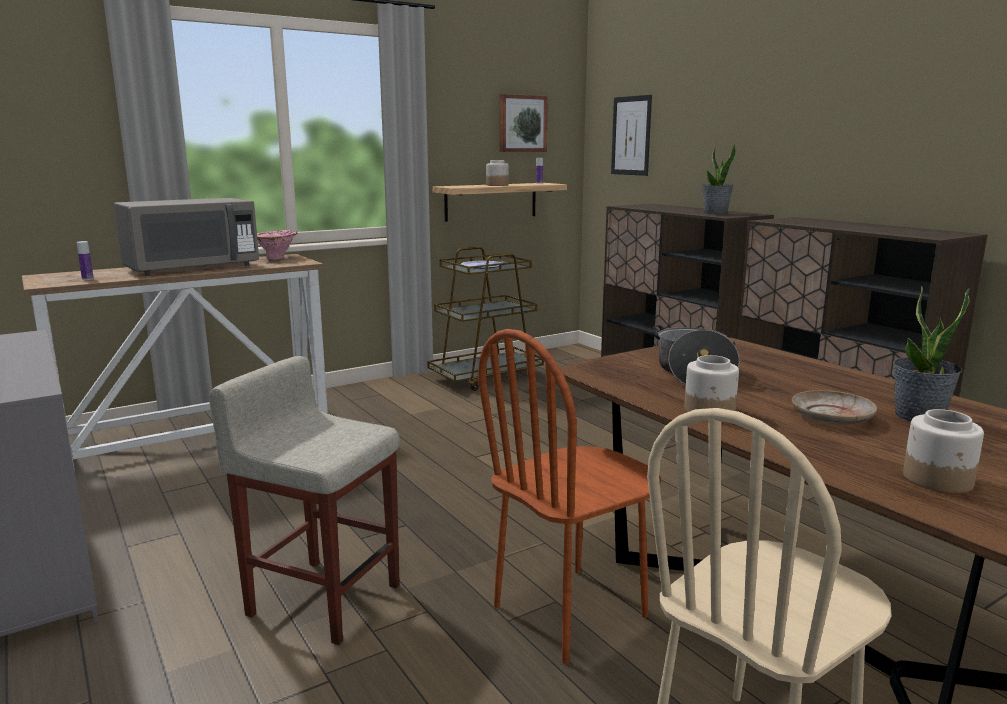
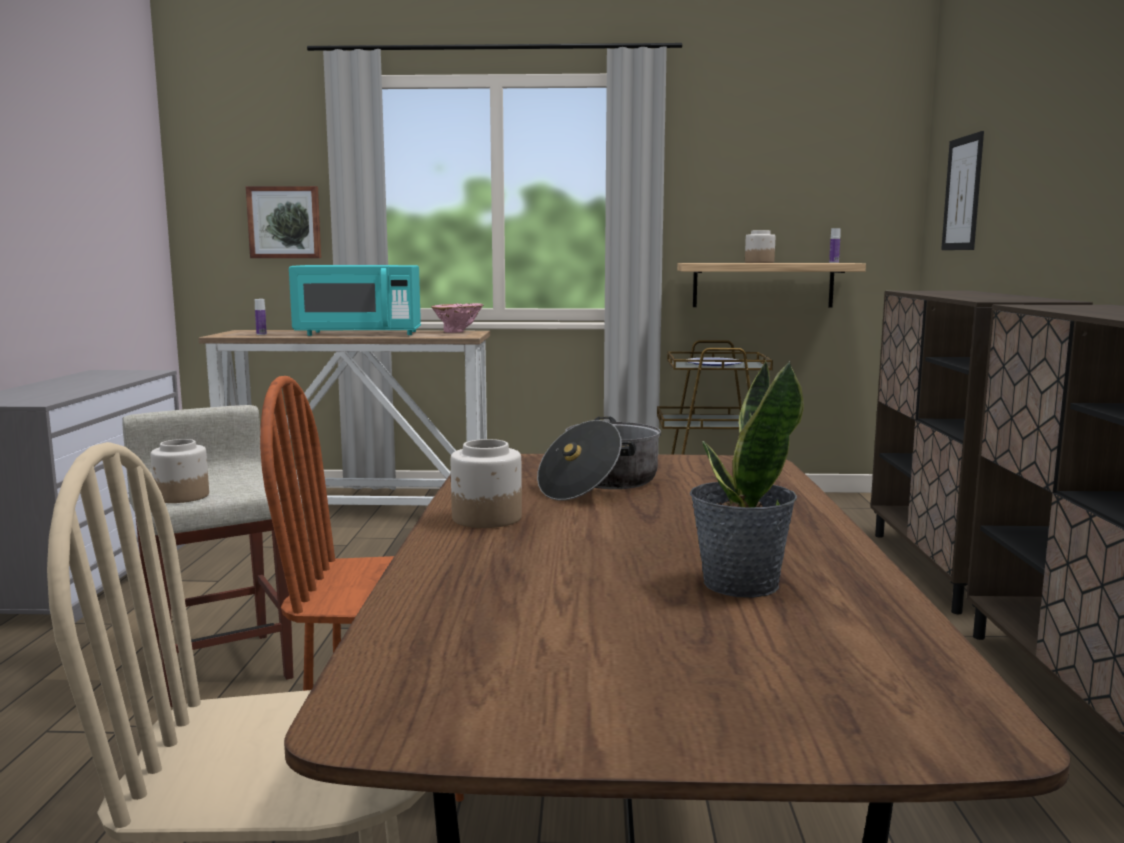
camera: 35 degrees right, 5 degrees down
grey microwave [114,198,259,276] -> turquoise microwave [289,265,421,336]
picture [500,94,548,152] -> picture moved to [246,186,321,258]
potted plant [702,143,736,215] -> none
beige plate [792,390,877,425] -> none
jar [903,409,984,493] -> jar moved to [151,439,209,503]

